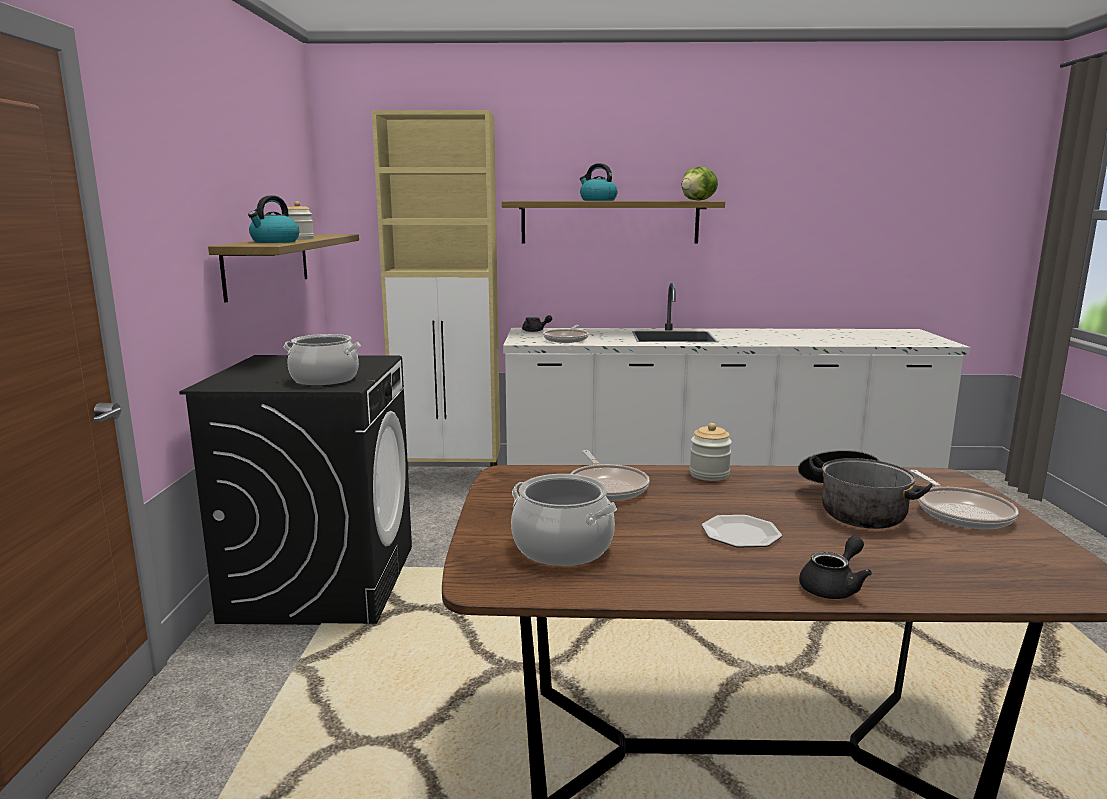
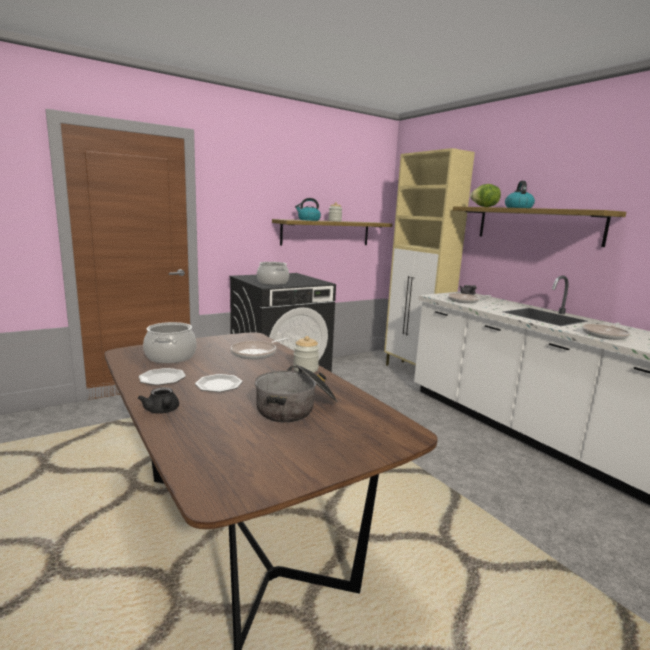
camera: 55 degrees right, 0 degrees up
lettuce [682,167,718,201] -> lettuce moved to [470,184,501,207]
black teapot [799,536,872,599] -> black teapot turned 45 degrees clockwise [138,387,179,413]
frying pan [910,470,1018,529] -> frying pan moved to [582,323,630,340]
none -> plate [139,368,186,385]

